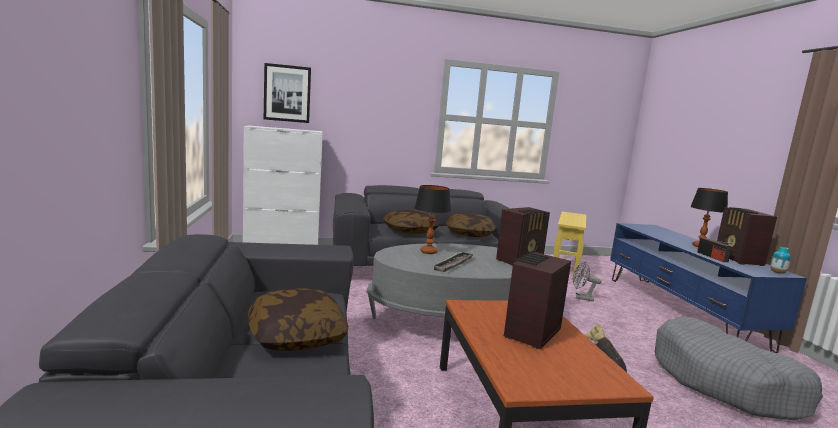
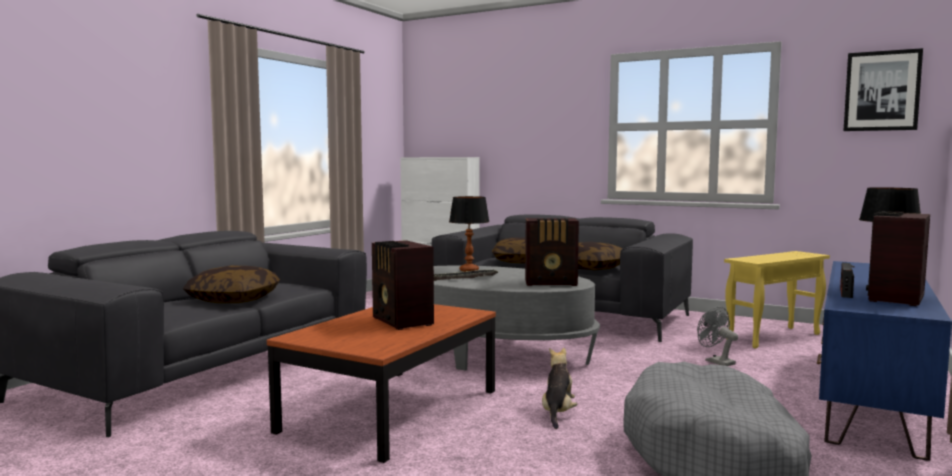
camera: 40 degrees right, 5 degrees down
picture [264,63,311,123] -> picture moved to [844,48,923,131]
radio [504,252,571,349] -> radio turned 105 degrees counterclockwise [372,240,434,330]
vase [770,247,791,274] -> none

